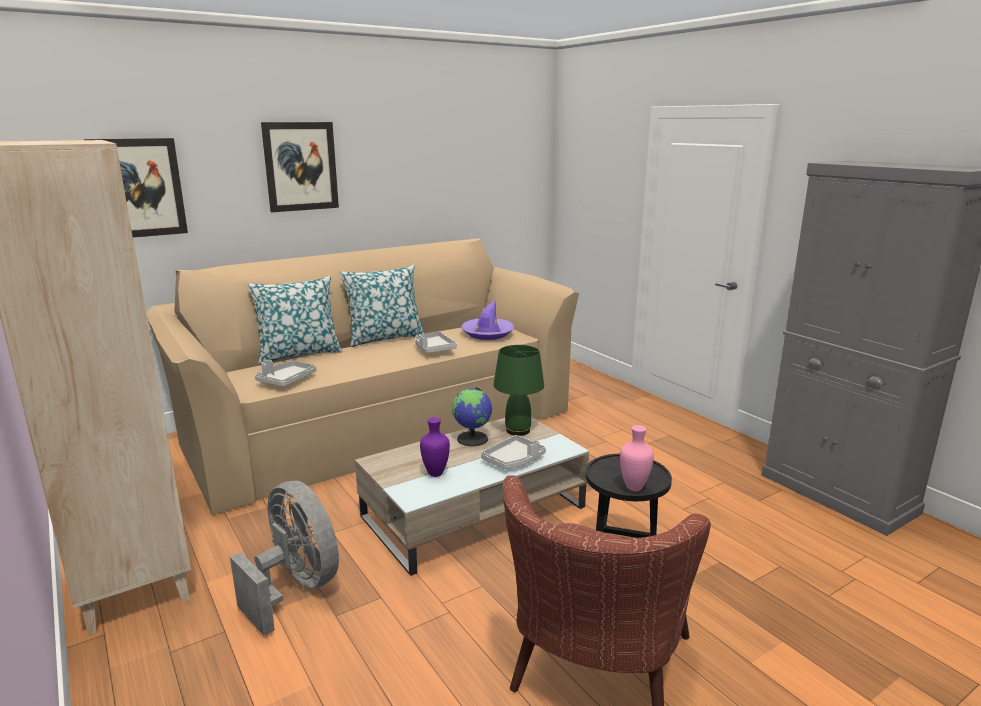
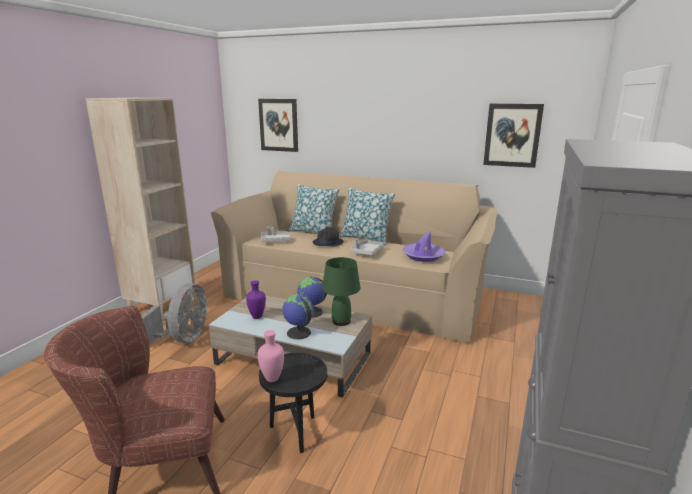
camera: 55 degrees right, 0 degrees up
picture [261,122,339,212] -> picture moved to [483,104,544,168]
grey tray [481,435,546,469] -> globe [282,294,314,339]
none -> black hat [313,227,344,247]

